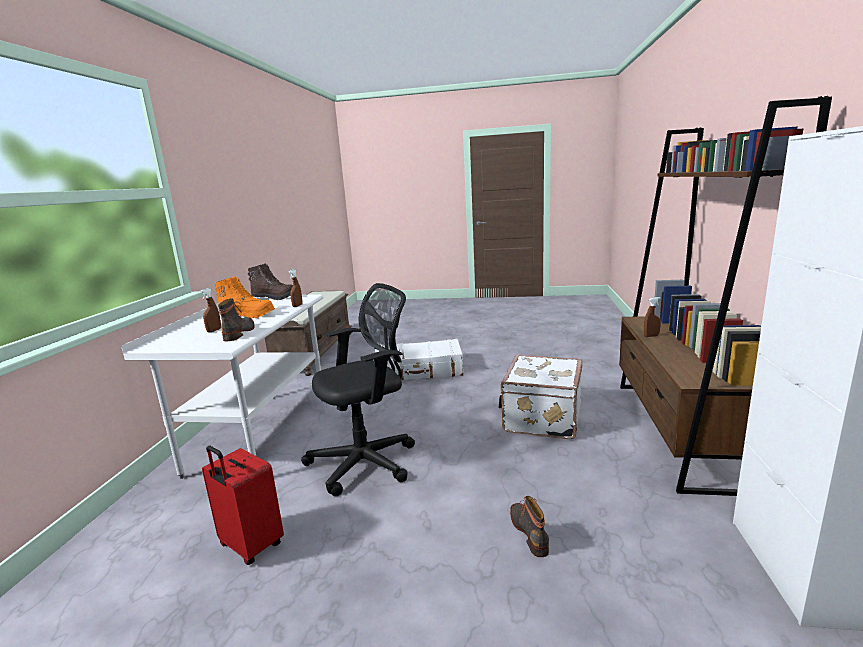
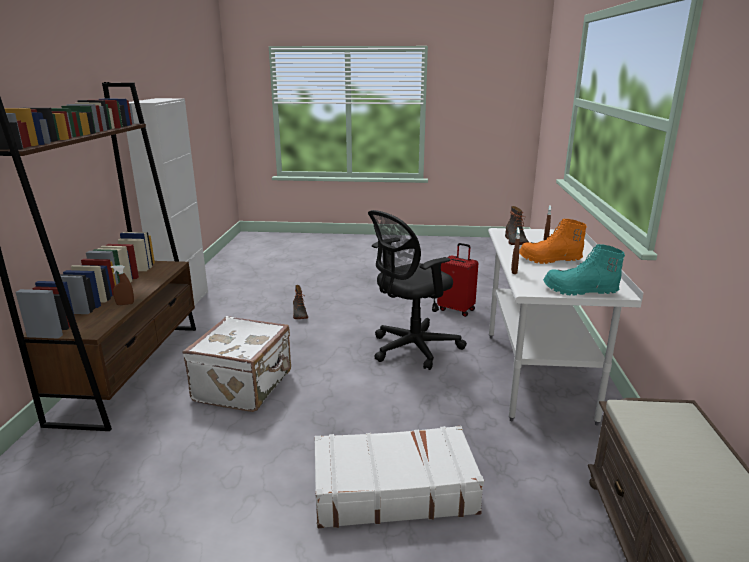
camera: 175 degrees right, 5 degrees up
brown boot [248,263,293,300] -> turquoise boot [543,244,625,296]

